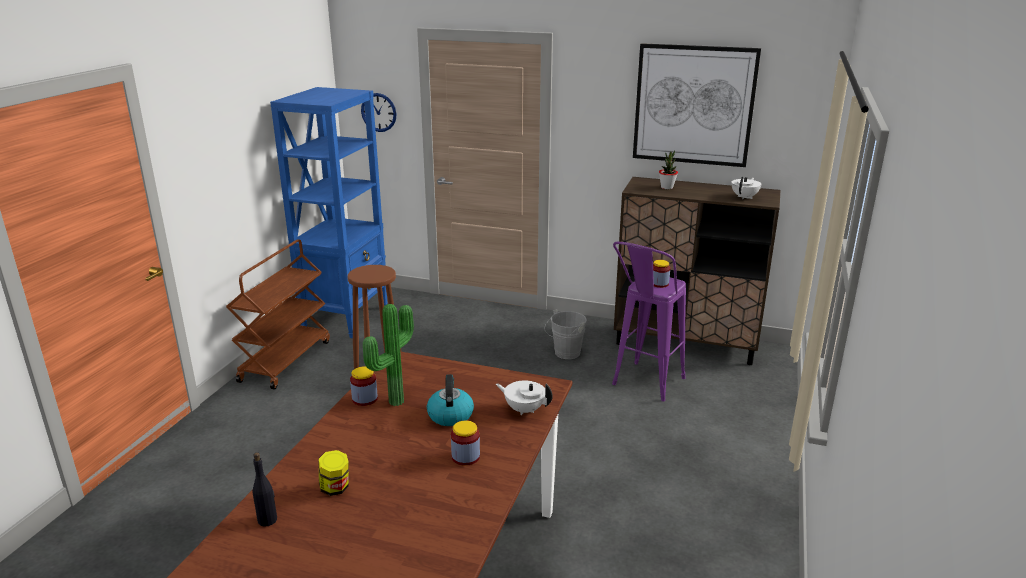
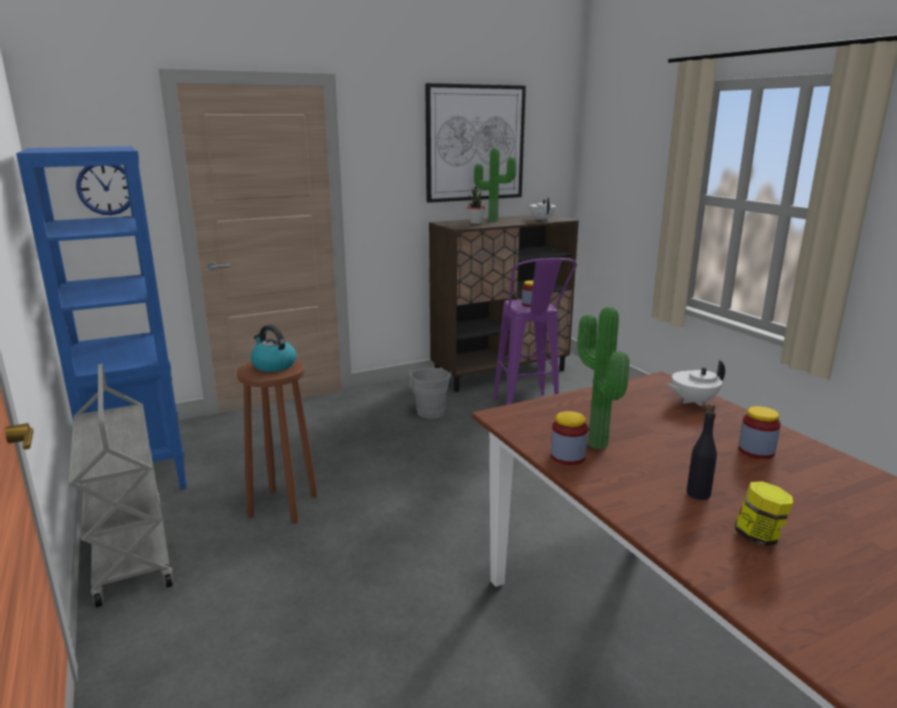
camera: 45 degrees left, 5 degrees down
brown cart [226,239,330,389] -> grey cart [68,364,173,608]
black bottle [253,452,277,527] -> black bottle moved to [687,403,717,500]
kettle [427,374,474,426] -> kettle moved to [251,325,296,372]
none -> potted plant [474,148,516,221]

